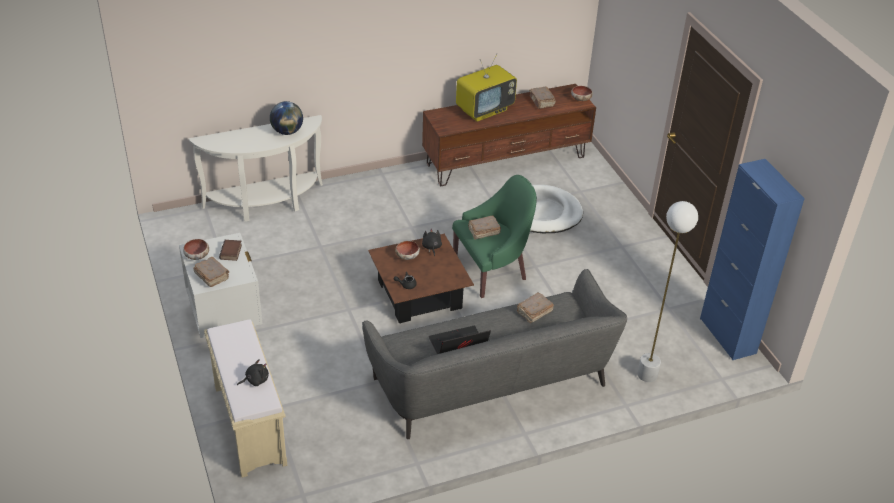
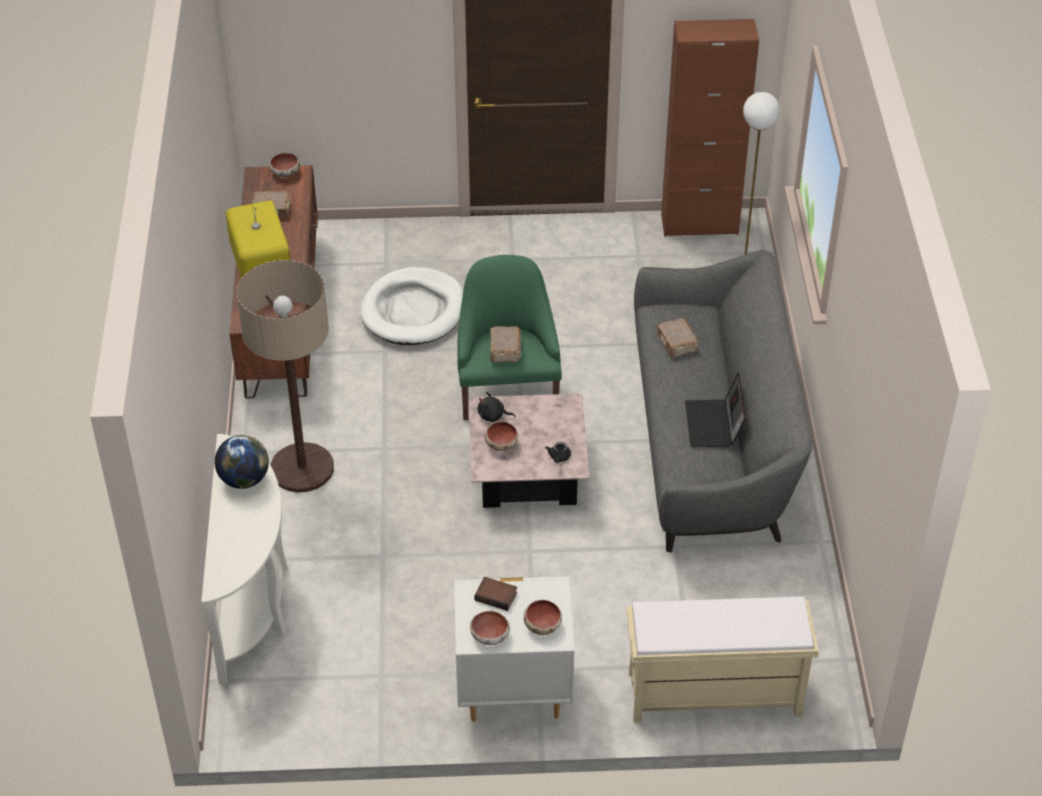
camera: 70 degrees left, 5 degrees up
brown book [193,257,229,287] -> bowl [524,600,562,635]
black plush toy [237,359,269,386] -> none
brown coffee table [368,234,474,324] -> pink coffee table [469,394,590,508]
blue cabinet [700,159,805,360] -> brown cabinet [661,19,759,237]
none -> floor lamp [237,260,334,492]

